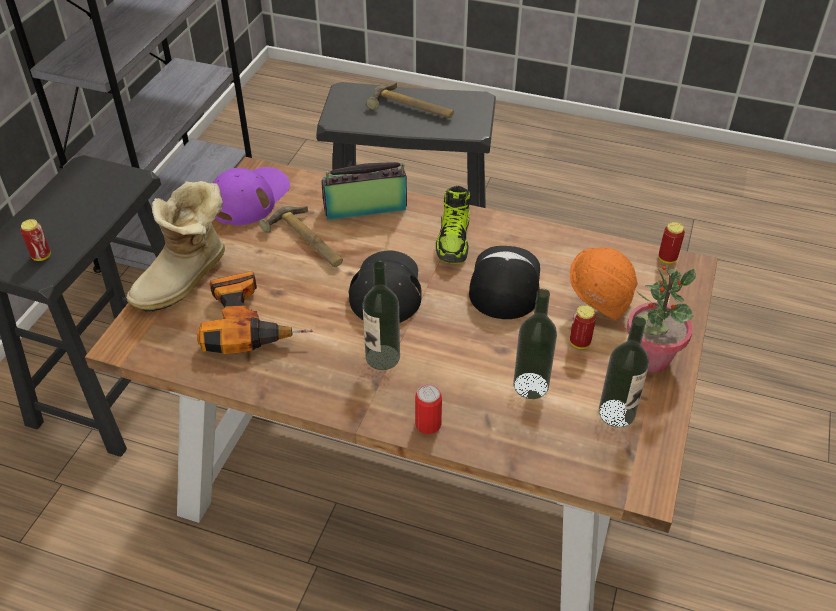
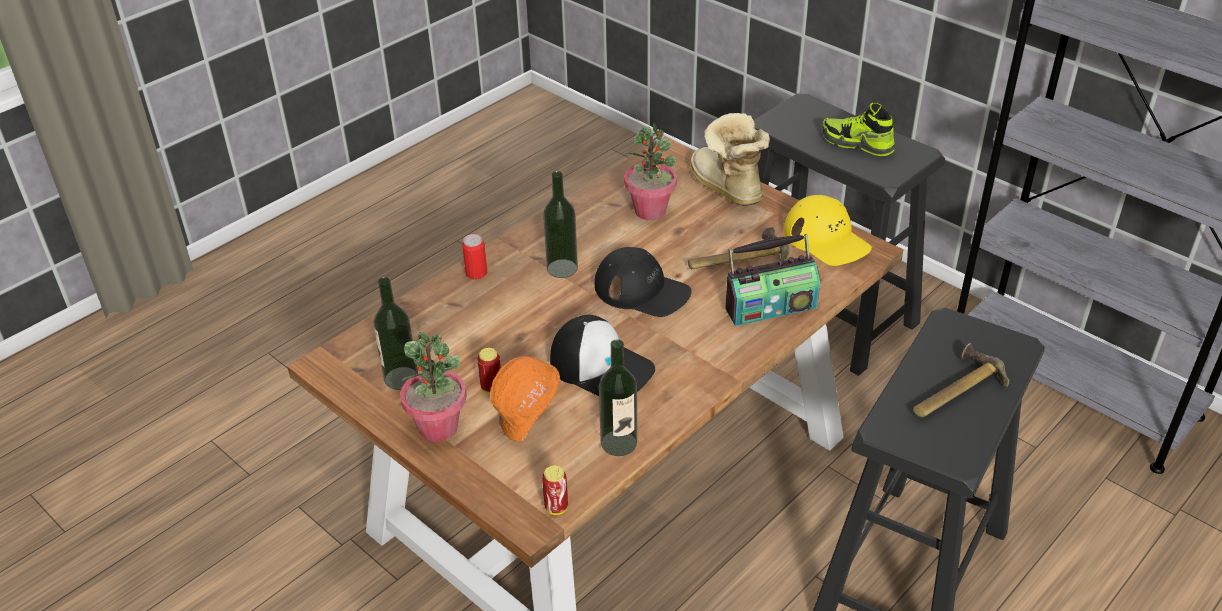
camera: 115 degrees right, 5 degrees down
can [21,219,51,261] -> none
power drill [197,271,312,354] -> potted plant [624,123,677,220]
purple cap [213,167,290,225] -> yellow cap [784,195,872,266]
radio [321,162,407,220] -> radio turned 60 degrees clockwise [725,234,820,326]
shoe [436,186,470,264] -> shoe moved to [822,103,895,156]
bottle [513,289,557,399] -> bottle moved to [599,339,637,456]

